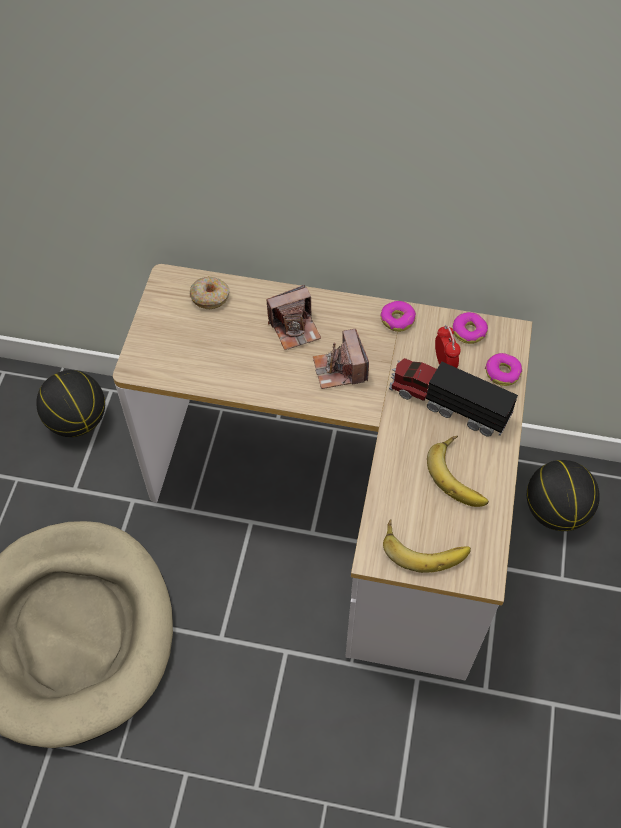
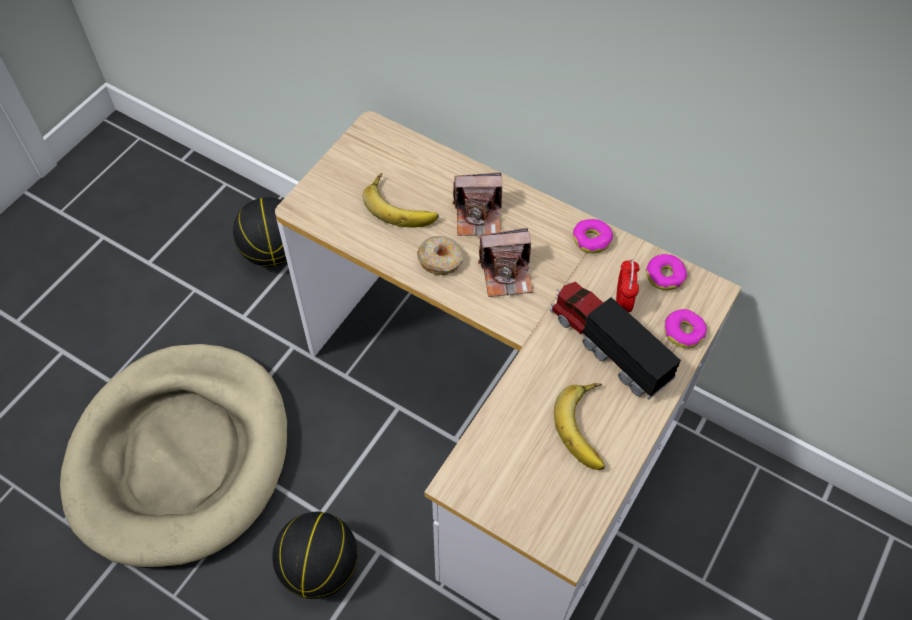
camera: 20 degrees right, 0 degrees up
donut [190,276,230,309] -> donut moved to [417,236,464,275]
camera [313,329,369,389] -> camera turned 105 degrees counterclockwise [478,228,533,297]
banana [383,519,471,573] -> banana moved to [363,173,439,227]
basketball [527,460,600,531] -> basketball moved to [272,511,358,599]

